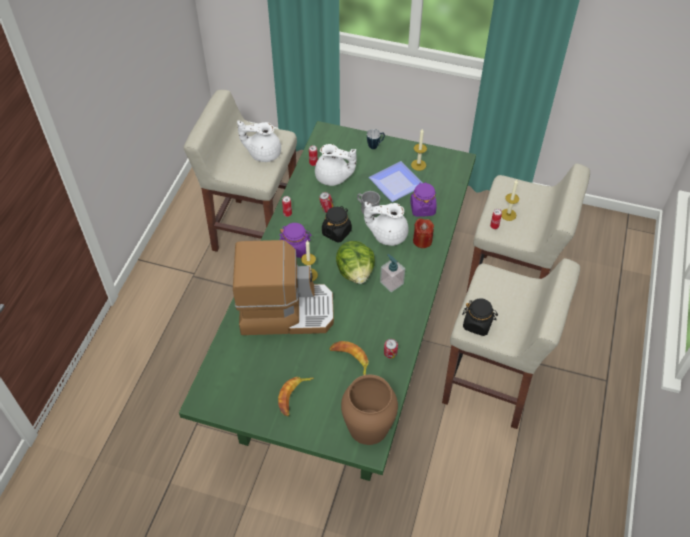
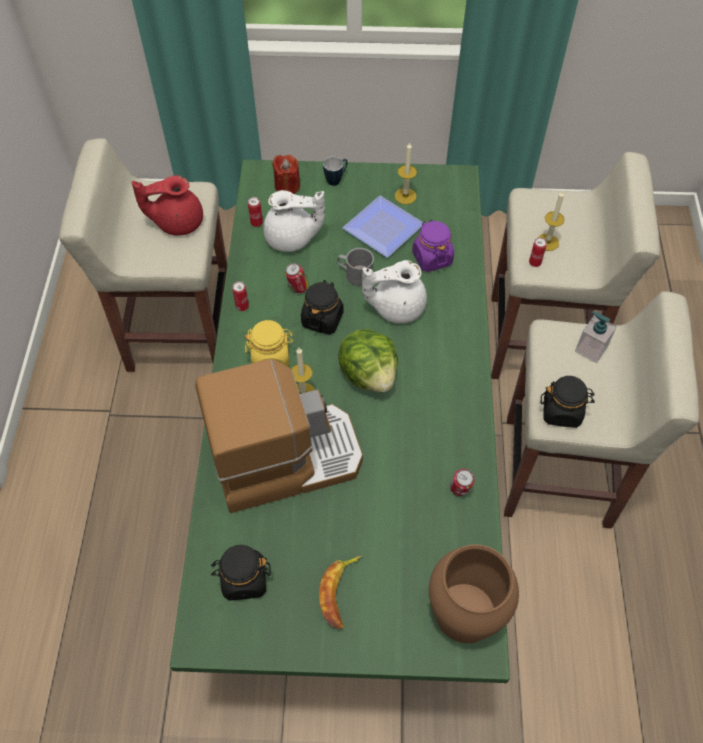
camera: 15 degrees left, 5 degrees up
white teapot [237,120,281,162] -> red teapot [132,175,203,235]
purple jar [280,223,312,258] -> yellow jar [245,320,294,366]
banana [329,341,369,375] -> none
soap dispenser [380,254,405,292] -> soap dispenser moved to [575,311,617,363]
red candle [413,218,434,248] -> red candle moved to [272,155,300,194]
none -> black jar [211,545,271,601]

